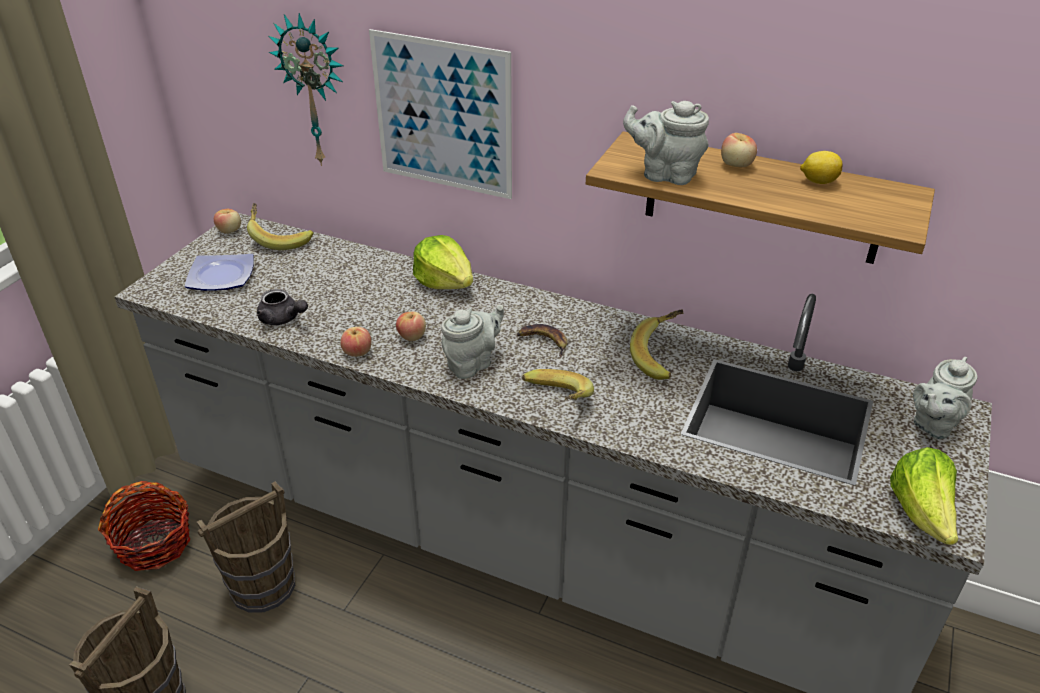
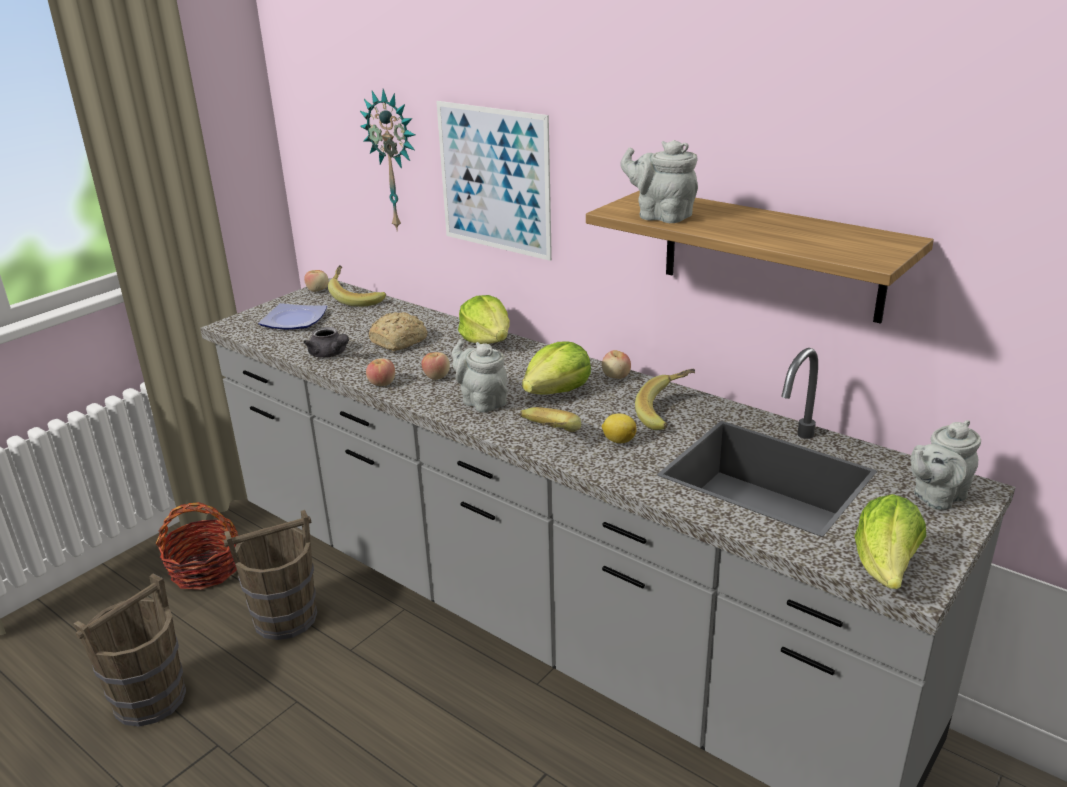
camera: 15 degrees right, 10 degrees down
grey teapot [441,305,504,379] -> grey teapot turned 105 degrees counterclockwise [452,340,508,413]
banana [517,324,568,357] -> lettuce [522,342,591,395]
apple [721,133,757,167] -> apple moved to [602,350,631,379]
lemon [800,151,843,184] -> lemon moved to [602,414,637,443]
none -> bread [369,312,428,351]

